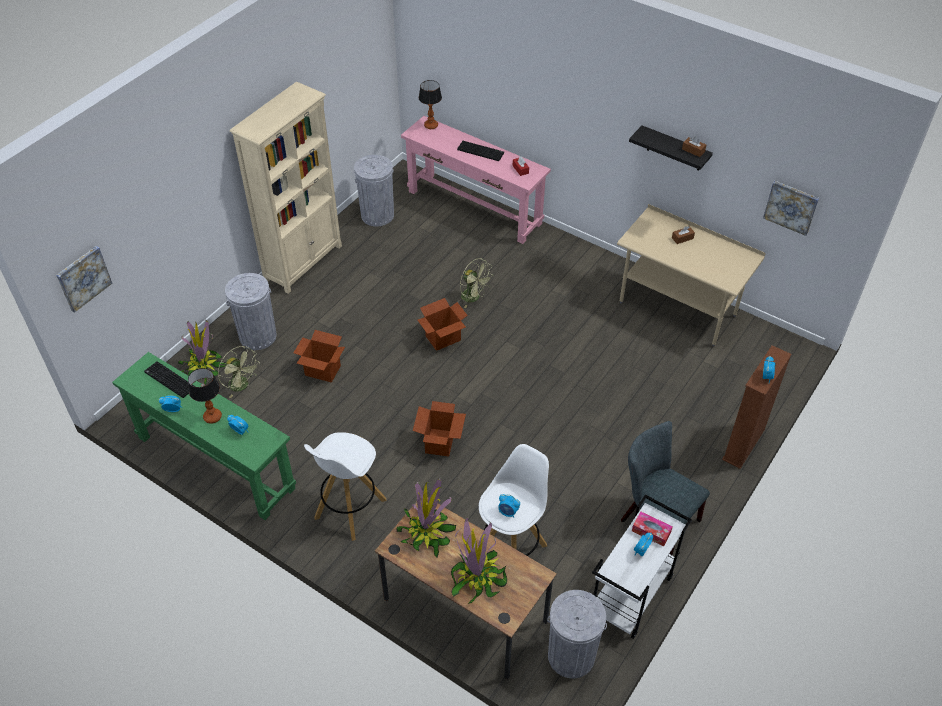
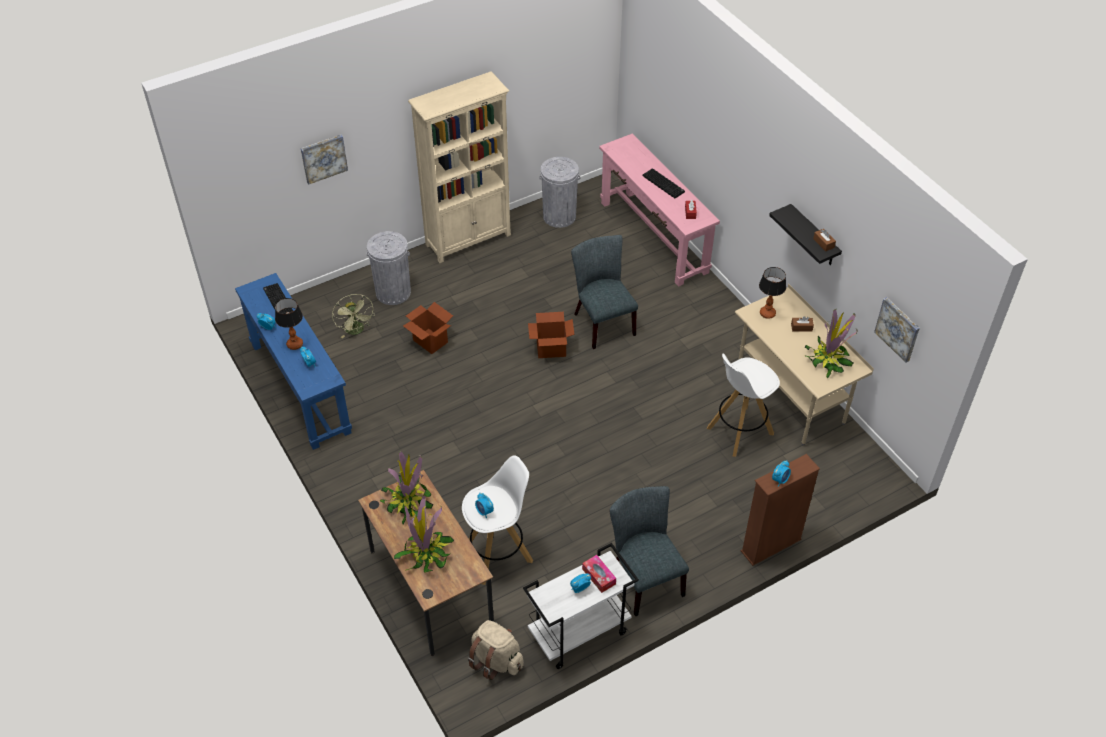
camera: 25 degrees right, 0 degrees up
picture [56,246,112,313] -> picture moved to [301,135,348,185]
green console table [112,352,296,520] -> blue console table [235,273,352,450]
potted plant [178,320,226,385] -> potted plant moved to [805,309,858,379]
white stool [304,432,386,541] -> white stool moved to [707,354,780,457]
cardboard box [413,401,466,457] -> none
table lamp [419,80,442,129] -> table lamp moved to [759,267,786,319]
green fan [460,258,492,308] -> grey chair [571,235,638,349]
grey trash can [547,590,607,678] -> beige backpack [468,620,524,680]

